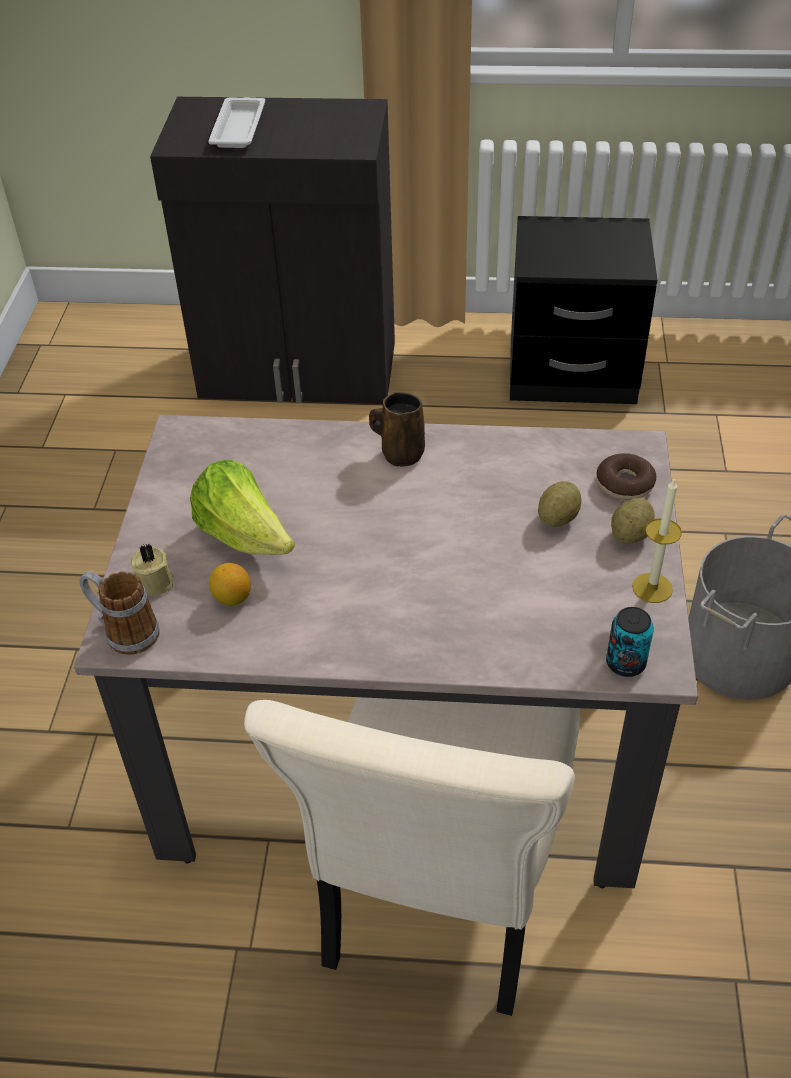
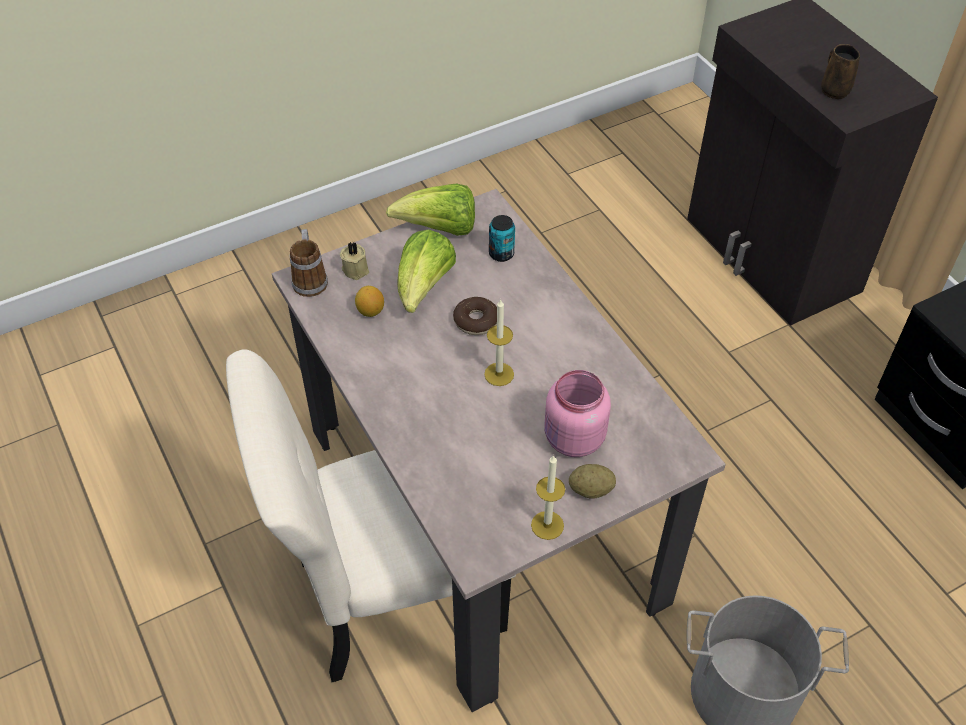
camera: 55 degrees right, 5 degrees up
white tray [208,97,265,148] -> none
brown mug [369,392,425,467] -> brown mug moved to [821,44,860,99]
potato [538,481,582,527] -> pink jar [545,370,611,457]
donut [596,453,656,500] -> donut moved to [453,297,497,335]
can [606,607,654,677] -> can moved to [489,215,515,262]
none -> lettuce [386,184,475,236]
none -> candle [484,299,514,386]

